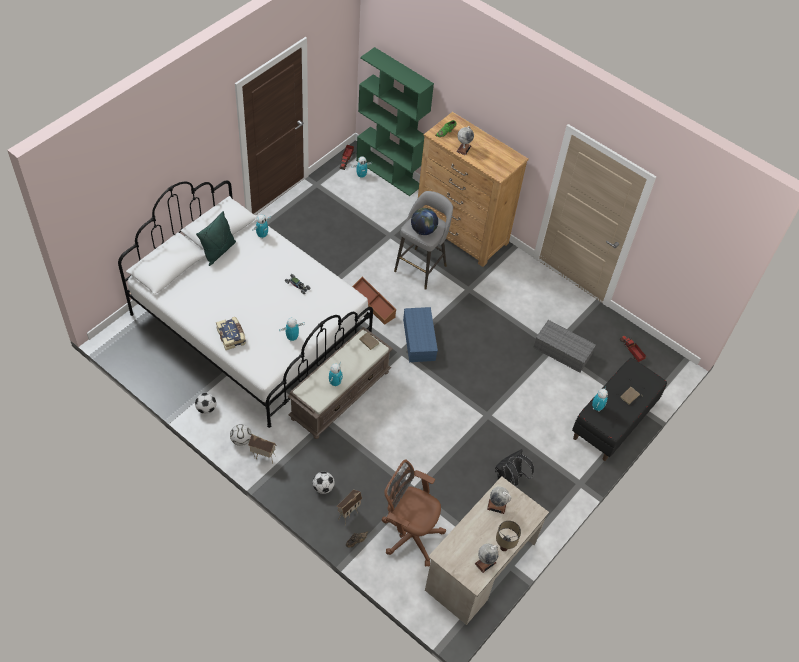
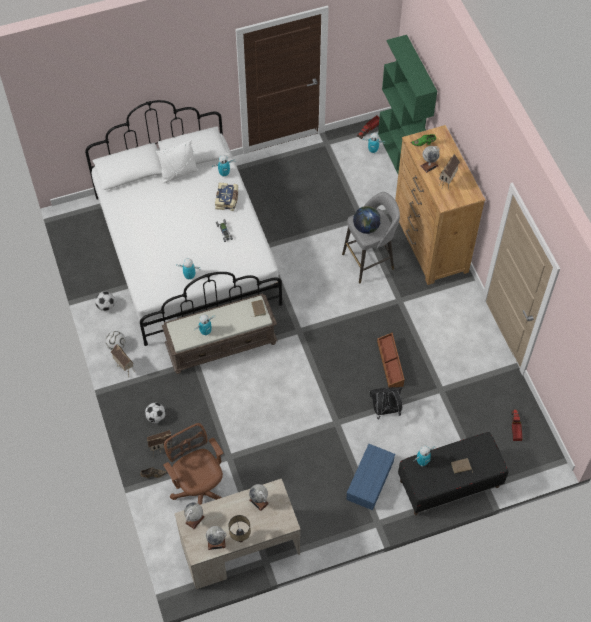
camera: 35 degrees right, 5 degrees up
green pillow [196,211,236,266] -> white pillow [156,140,198,183]
book [216,317,246,350] -> book moved to [215,182,238,211]
brown storage box [352,276,396,325] -> brown storage box moved to [377,333,405,388]
blue storage box [403,307,438,362] -> blue storage box moved to [346,444,395,510]
black backpack [495,449,534,487] -> black backpack moved to [369,387,403,419]
grey storage box [533,320,596,373] -> none
none -> globe [184,502,205,529]
none -> toy house [439,153,460,189]

